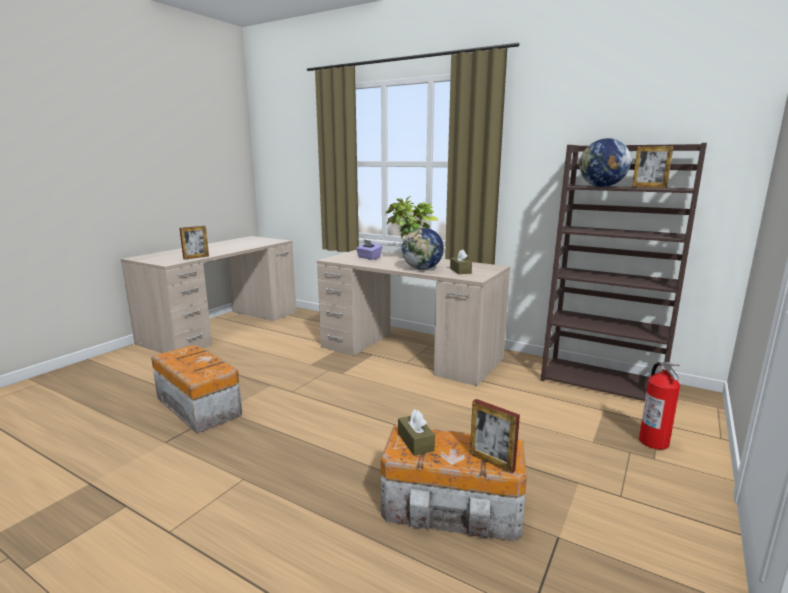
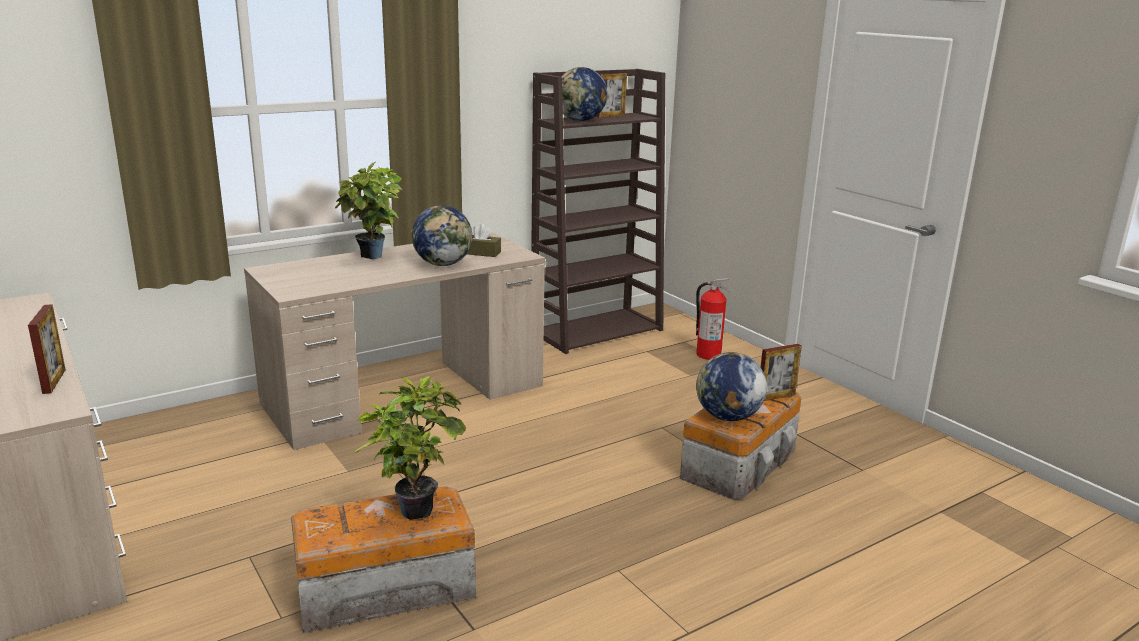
camera: 65 degrees left, 5 degrees up
purple tissue box [356,240,382,260] -> none
brown tissue box [398,409,435,456] -> globe [696,352,767,421]
none -> potted plant [354,376,466,520]

